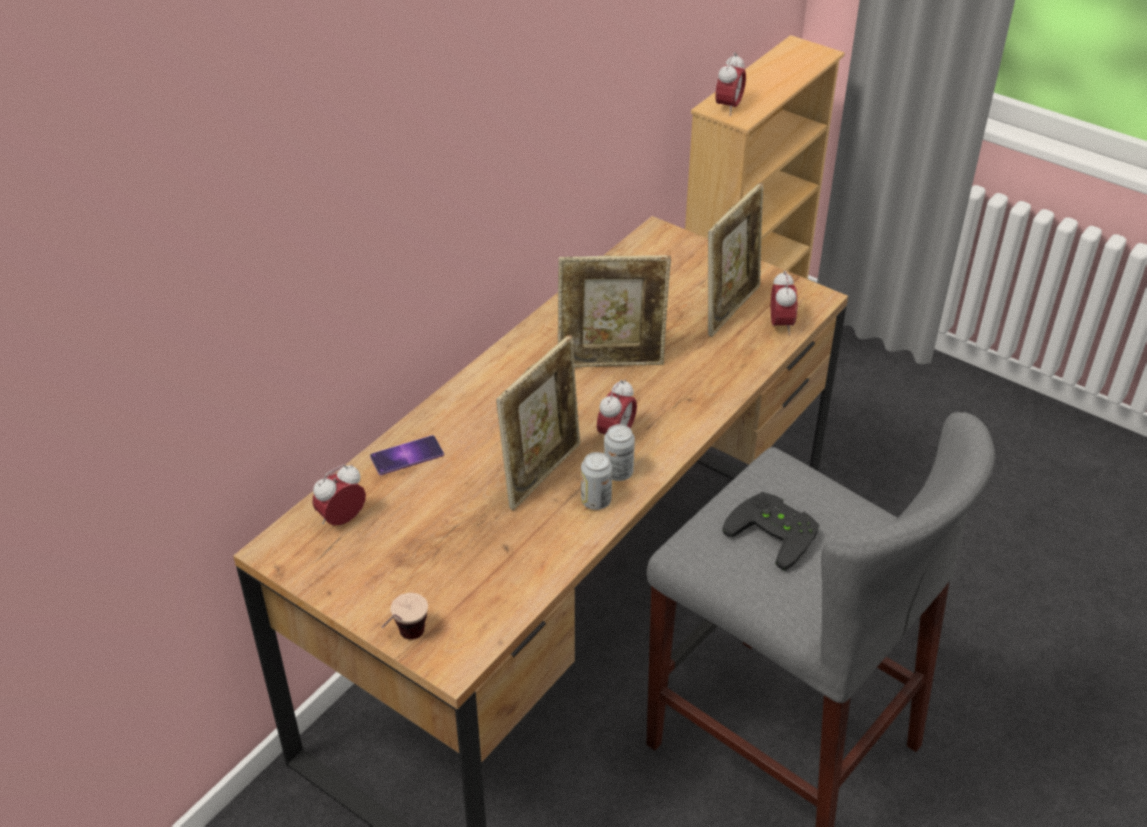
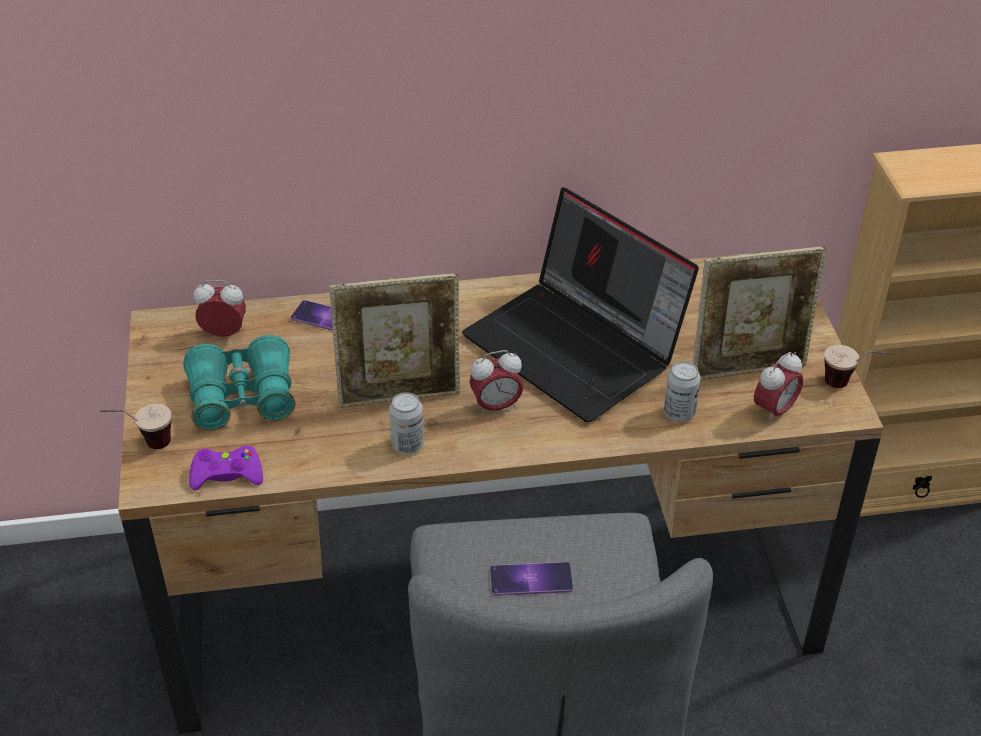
camera: 45 degrees right, 0 degrees up
picture frame [558,255,671,367] -> laptop [462,187,699,422]
can [604,424,635,481] -> can moved to [664,362,701,422]
alarm clock [715,52,746,116] -> none
black game controller [722,492,819,571] -> phone [490,562,573,596]
none -> turquoise binoculars [183,335,295,430]
none -> purple game controller [189,446,263,490]
none -> cup [824,345,891,388]

